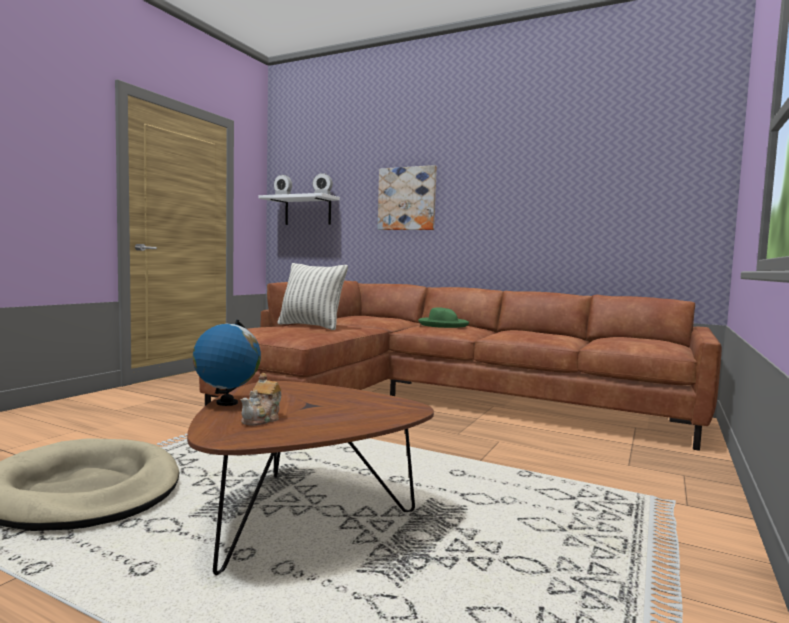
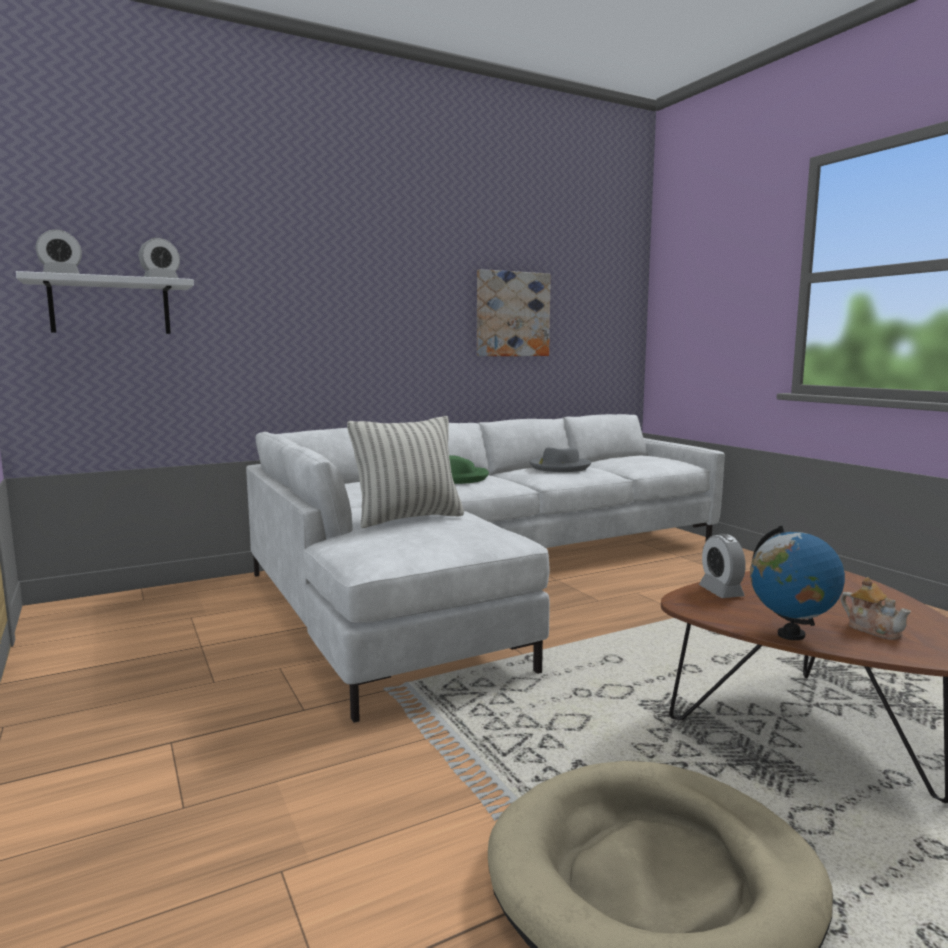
camera: 55 degrees left, 5 degrees up
brown sofa [199,281,722,451] -> white sofa [246,414,725,723]
picture [377,165,437,230] -> picture moved to [477,269,551,356]
none -> grey hat [530,447,591,472]
none -> alarm clock [699,534,746,598]

